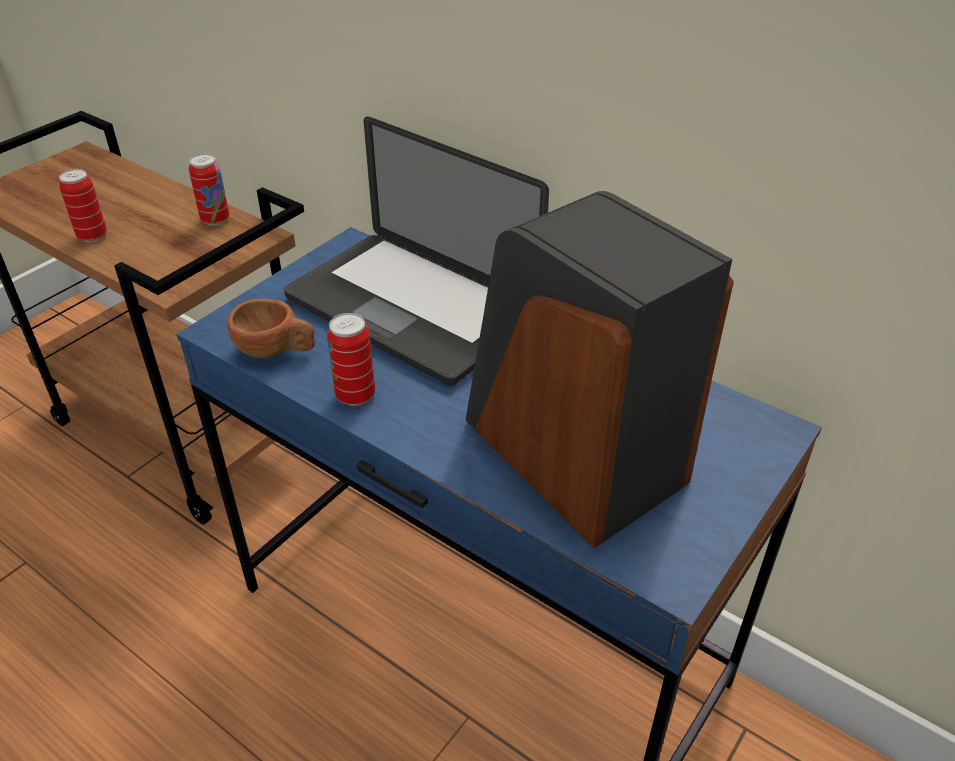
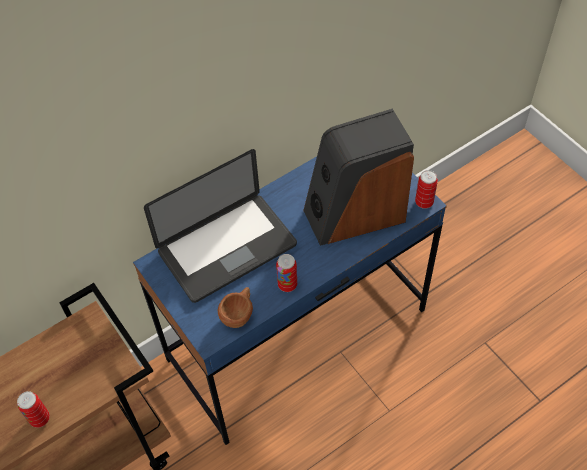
camera: 70 degrees left, 15 degrees up
can [189,154,229,226] -> can moved to [415,170,438,209]

